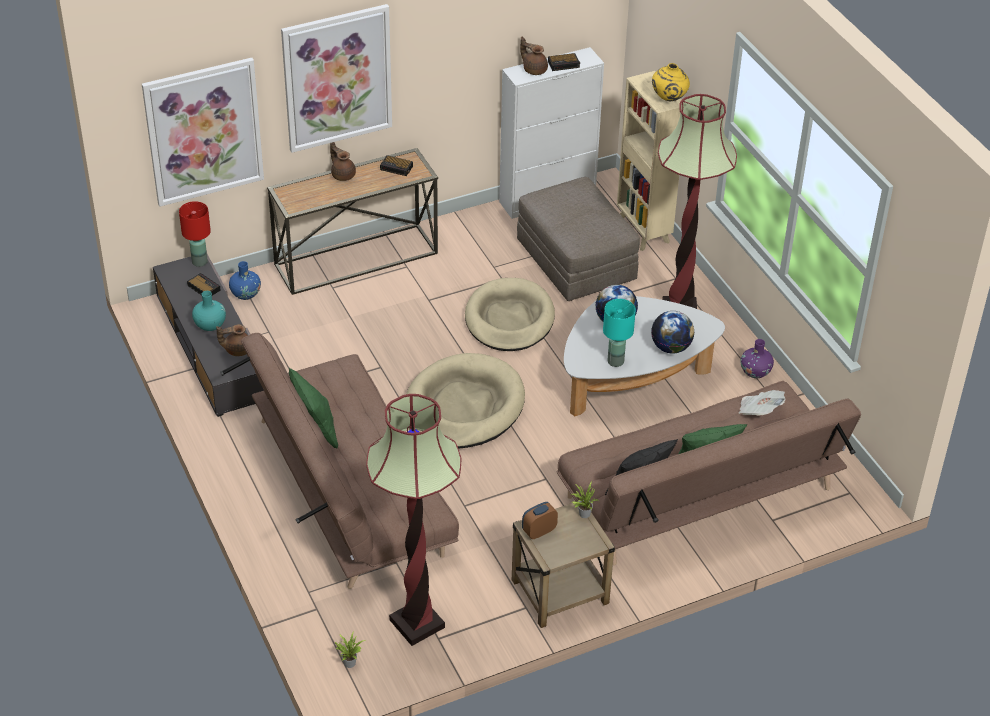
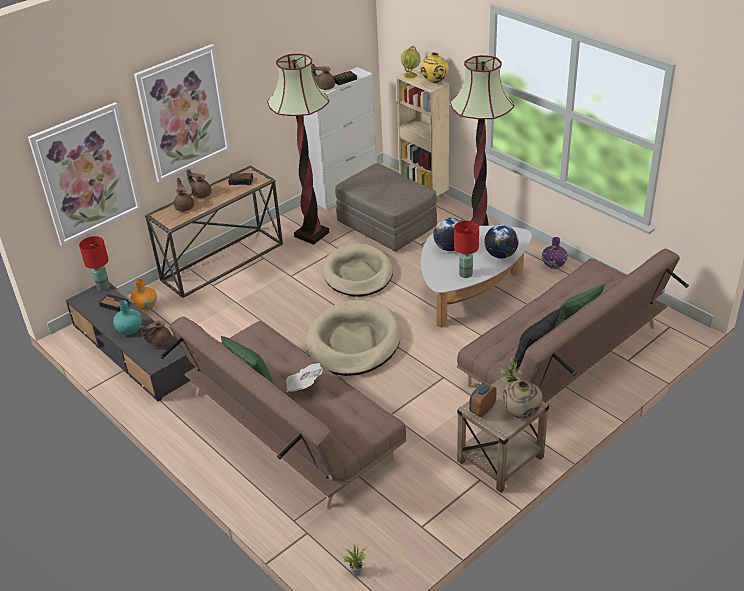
camera: 15 degrees left, 5 degrees down
blue vase [229,261,261,300] -> orange vase [130,279,157,311]
floor lamp [366,394,461,646] -> floor lamp moved to [267,54,329,245]
turquoise table lamp [603,299,636,367] -> red table lamp [454,221,479,278]
newspaper [738,390,786,416] -> newspaper moved to [286,363,323,392]
none -> brown teapot [174,178,194,212]
none -> globe [401,46,421,79]
none -> beige vase [503,380,543,418]

